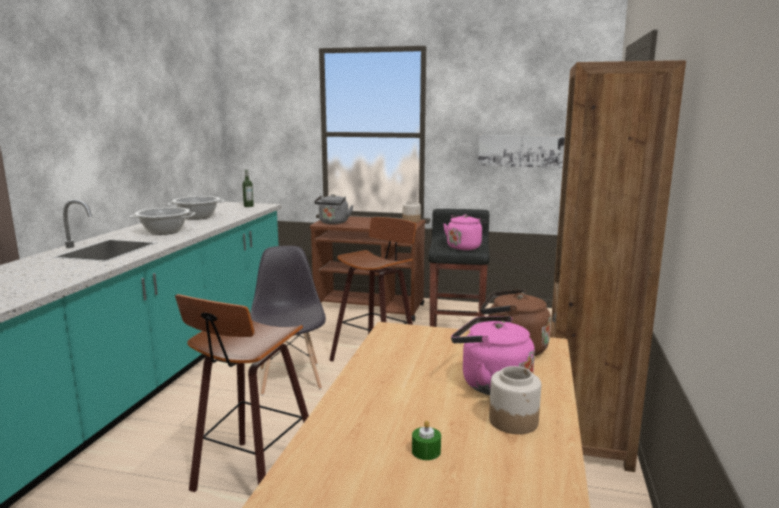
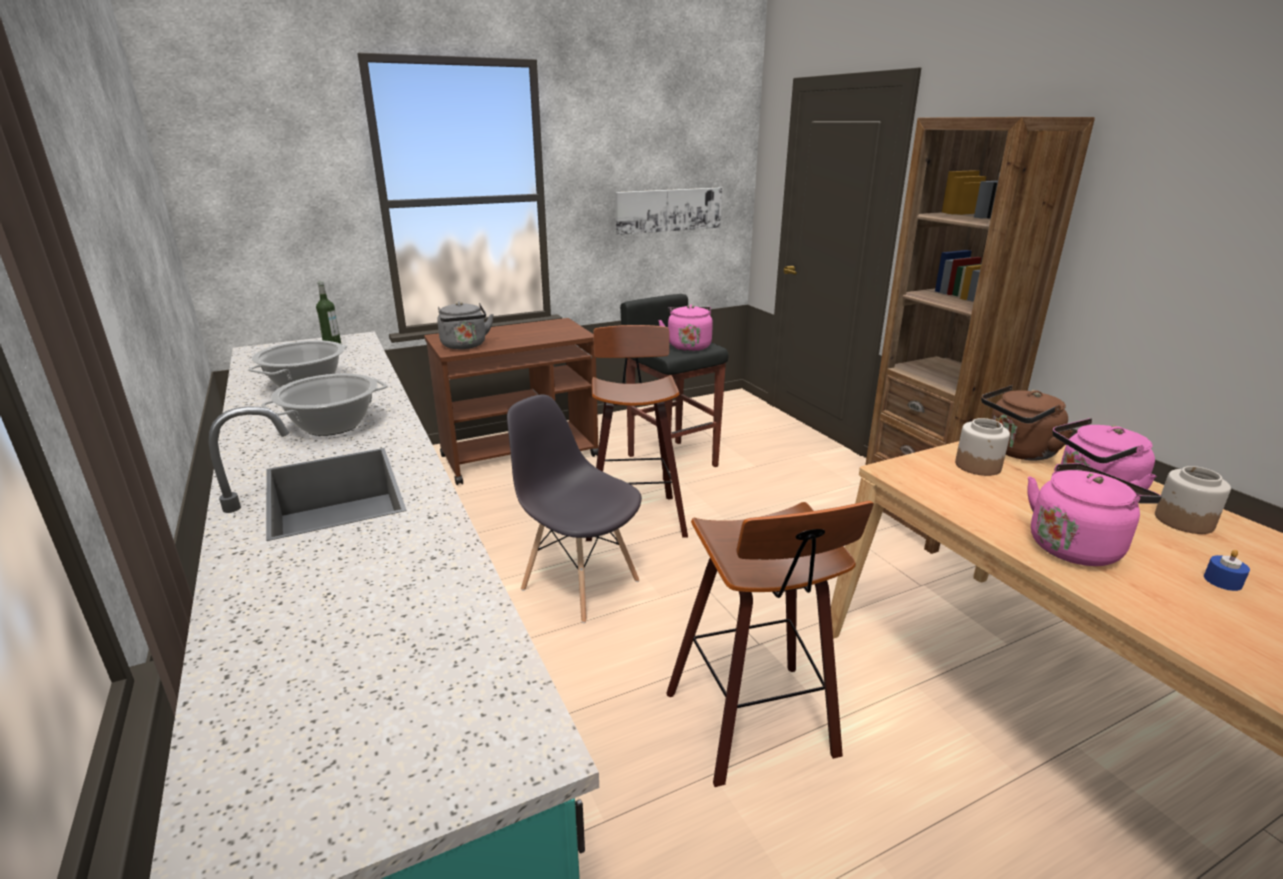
camera: 40 degrees left, 10 degrees up
jar [403,201,421,223] -> jar moved to [955,418,1010,476]
green candle [412,420,441,460] -> blue candle [1204,550,1250,591]
none -> pink kettle [1027,463,1162,566]

